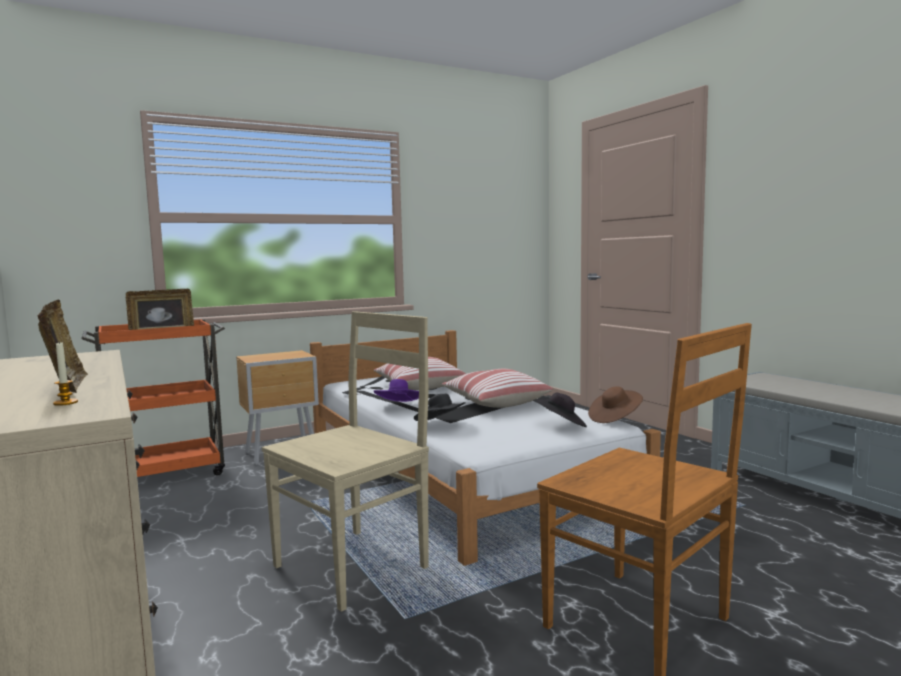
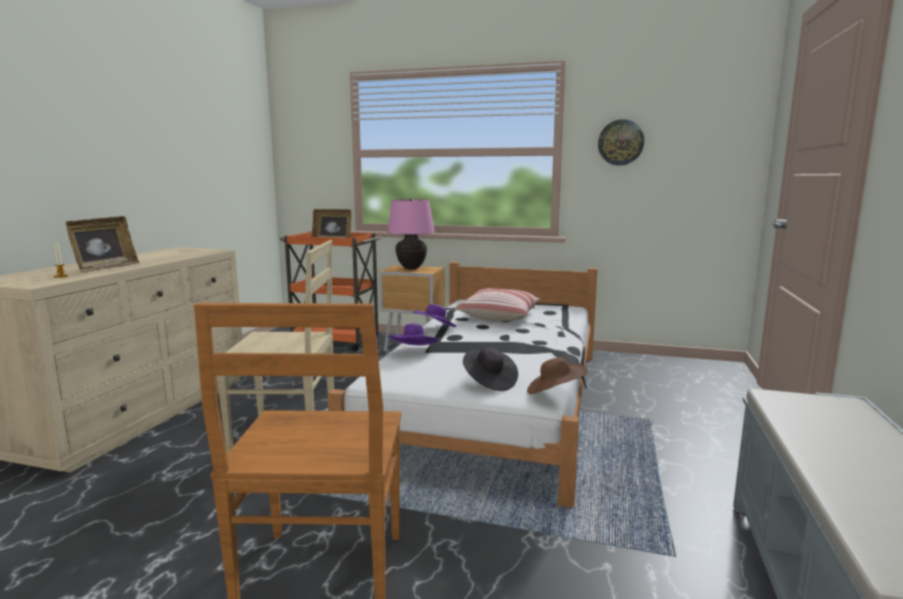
camera: 45 degrees right, 5 degrees up
black hat [414,394,465,421] -> purple hat [388,324,438,345]
pillow [442,369,553,408] -> none
none -> pink table lamp [387,199,435,269]
none -> wall clock [598,119,644,166]

